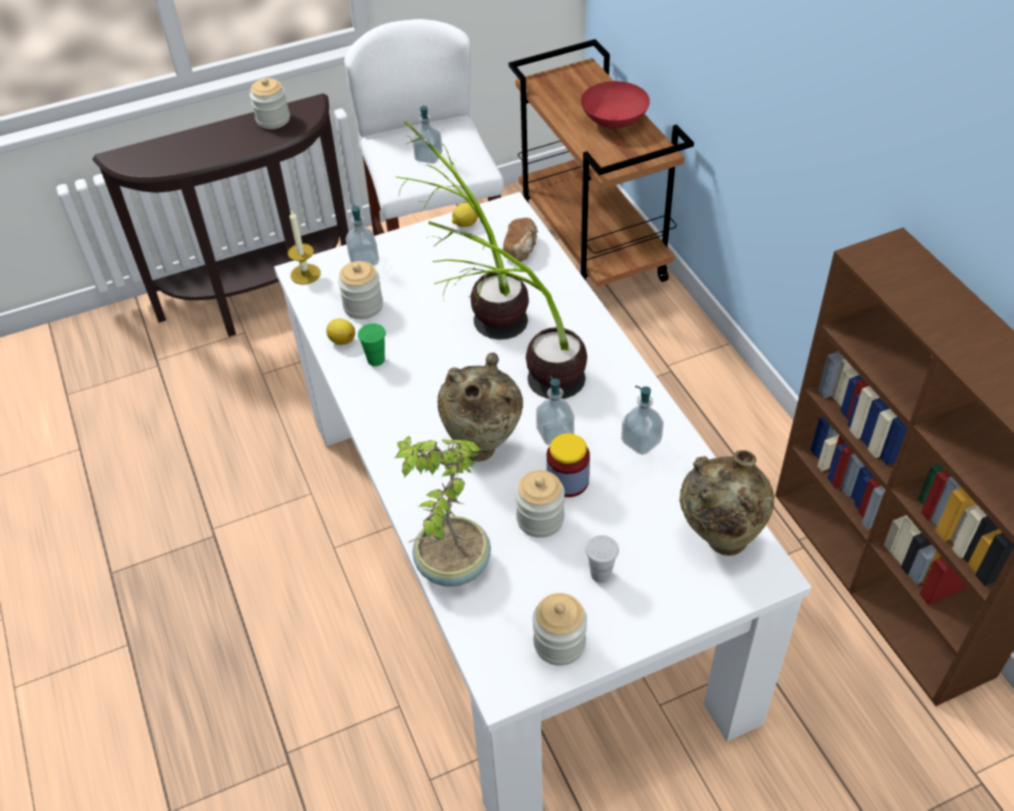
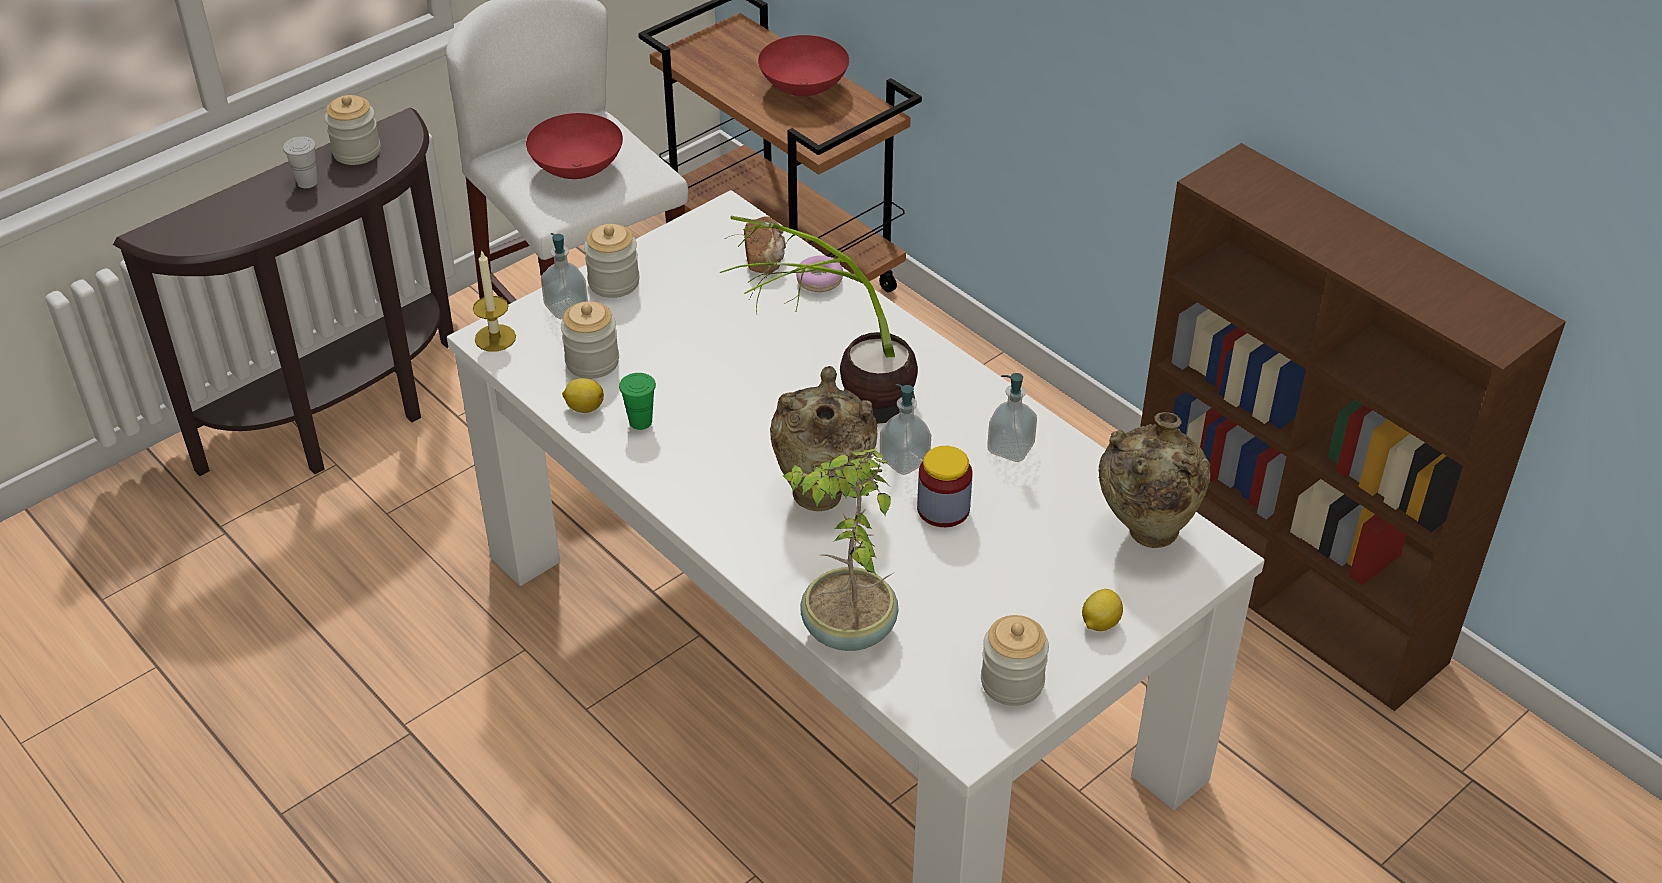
camera: 20 degrees left, 5 degrees down
potted plant [396,121,529,340] -> none
soap dispenser [413,106,442,164] -> red bowl [526,113,623,179]
lemon [452,202,478,227] -> lemon moved to [1082,589,1123,631]
jar [515,470,565,538] -> jar moved to [584,224,640,298]
white cup [586,535,619,583] -> white cup moved to [283,137,318,188]
none -> donut [796,255,843,292]

